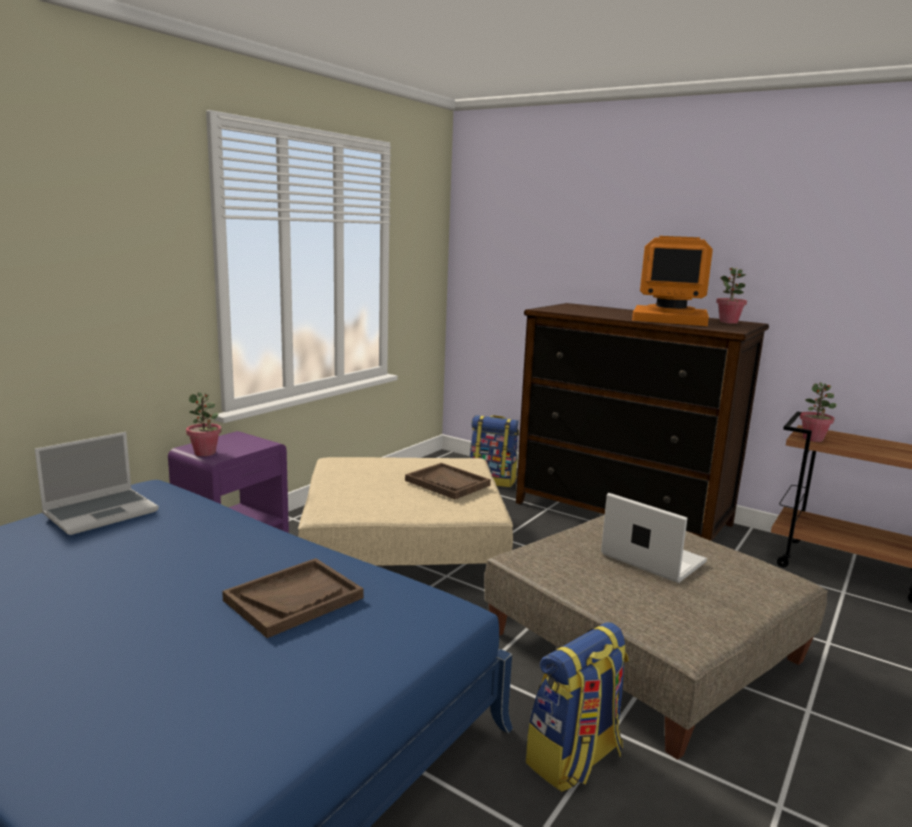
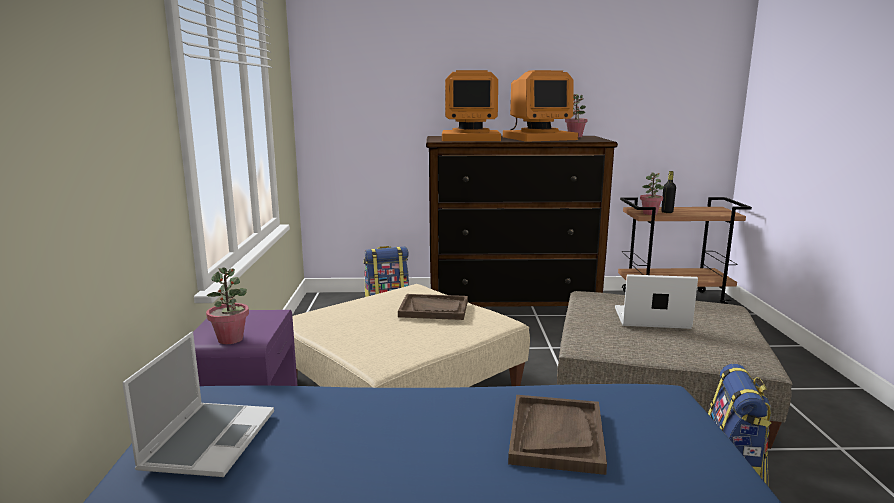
camera: 35 degrees left, 0 degrees up
none -> monitor [442,70,501,141]
none -> black bottle [661,171,676,213]

